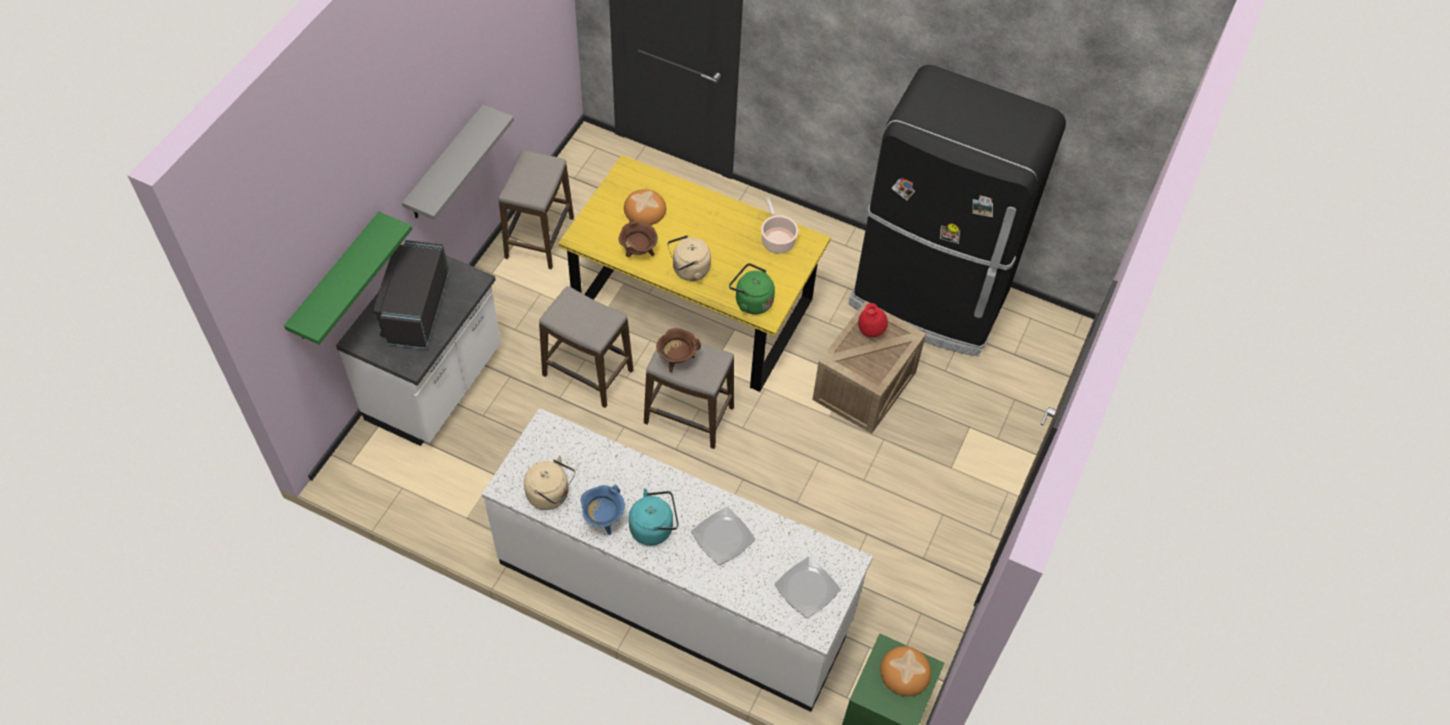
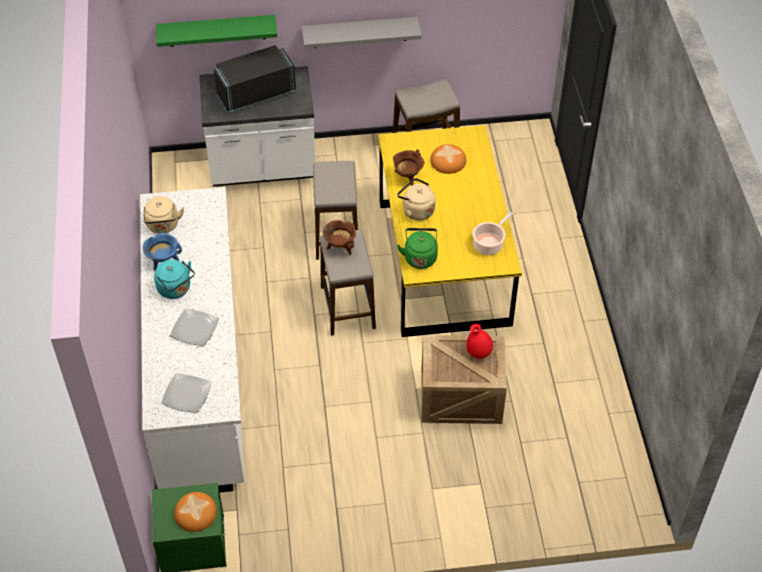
camera: 60 degrees right, 5 degrees down
black fridge [848,65,1066,356] -> none

